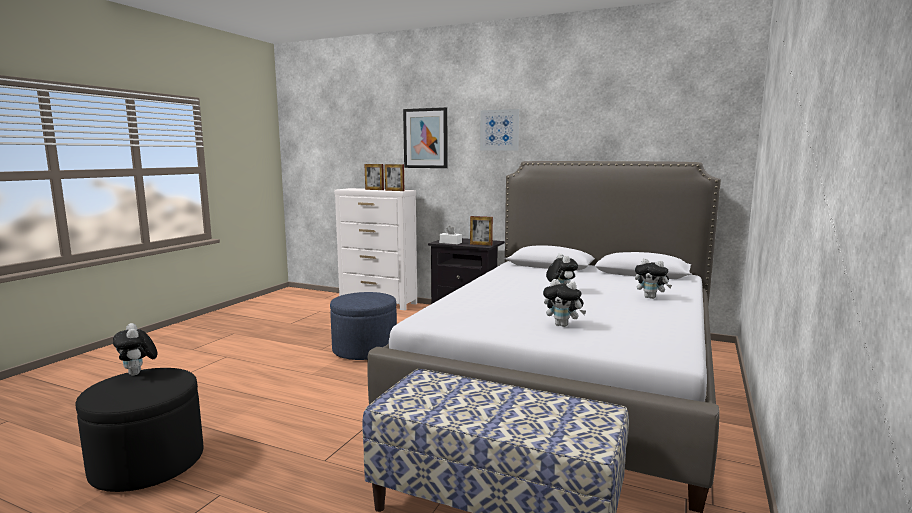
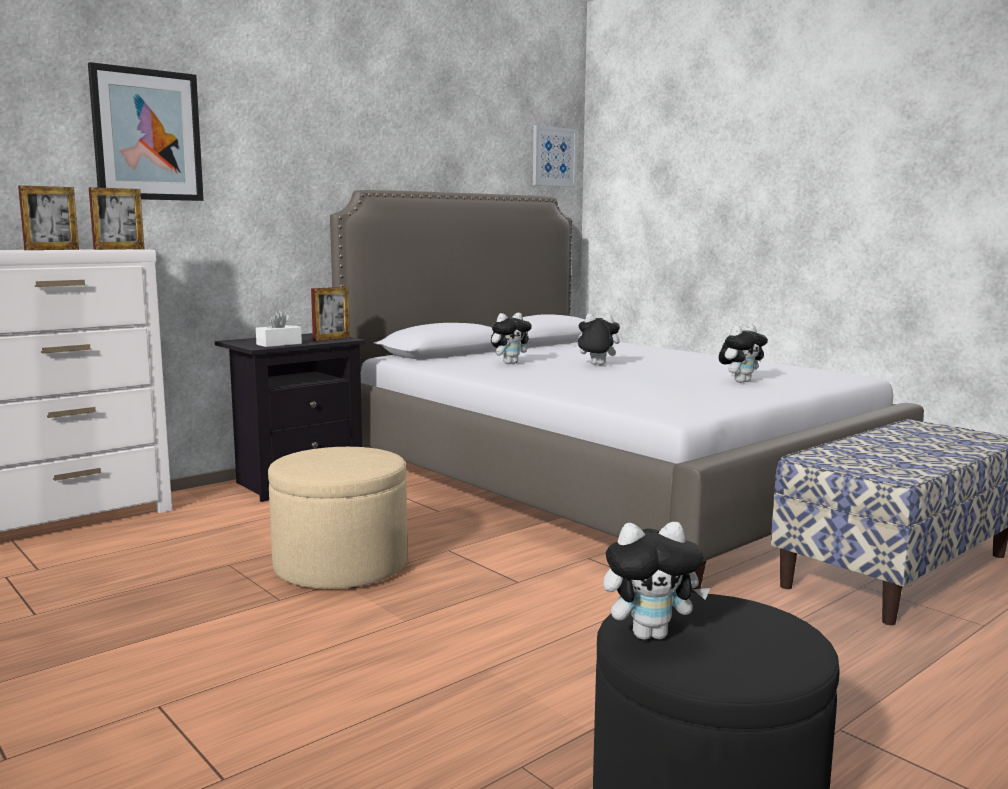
camera: 65 degrees left, 0 degrees up
blue ottoman [330,292,397,360] -> beige ottoman [268,447,408,589]
picture [480,109,519,151] -> picture moved to [533,125,577,187]
plush toy [635,259,672,299] -> plush toy moved to [491,313,532,364]

